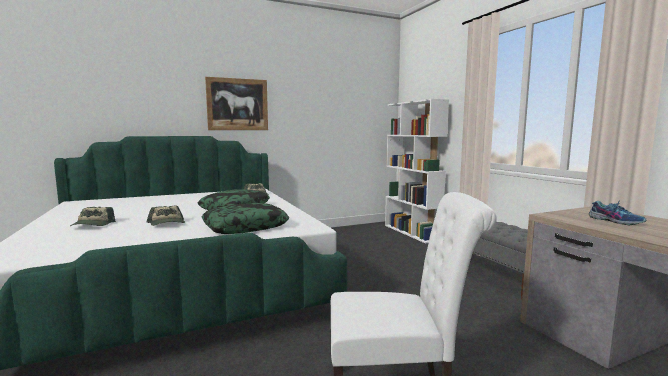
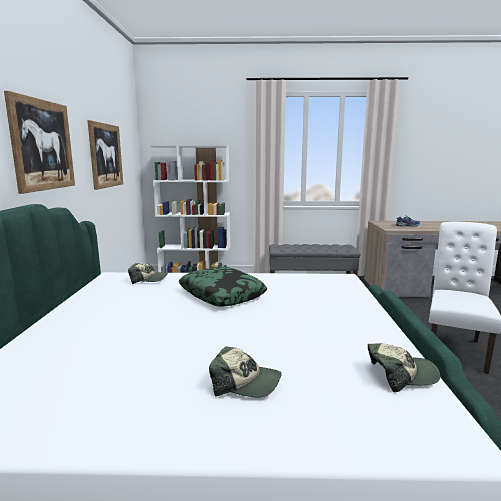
camera: 65 degrees left, 5 degrees up
cap [147,206,185,226] -> cap moved to [368,343,440,392]
pillow [202,203,289,234] -> none
none -> picture [87,120,123,190]

